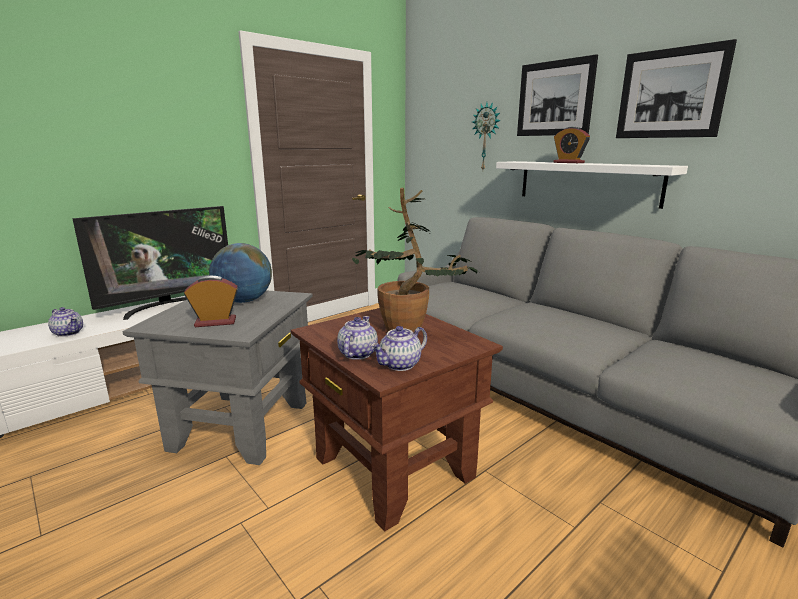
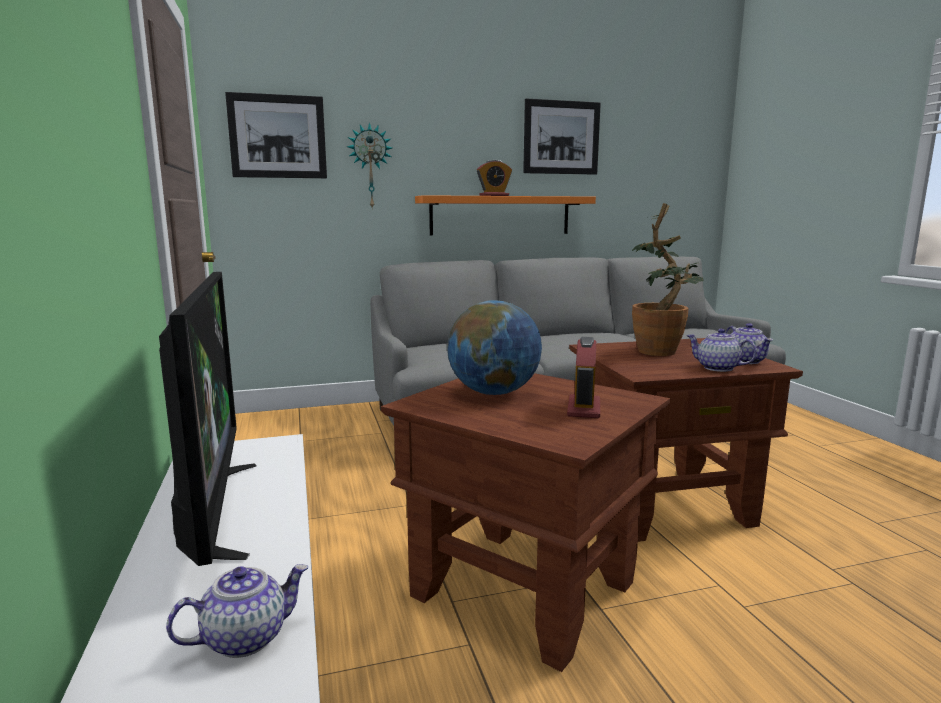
camera: 65 degrees left, 5 degrees down
grey side table [122,290,312,465] -> brown side table [381,373,670,672]
white shelf [496,161,688,209] -> orange shelf [415,195,596,235]
picture [517,54,598,136] -> picture moved to [225,92,327,178]

